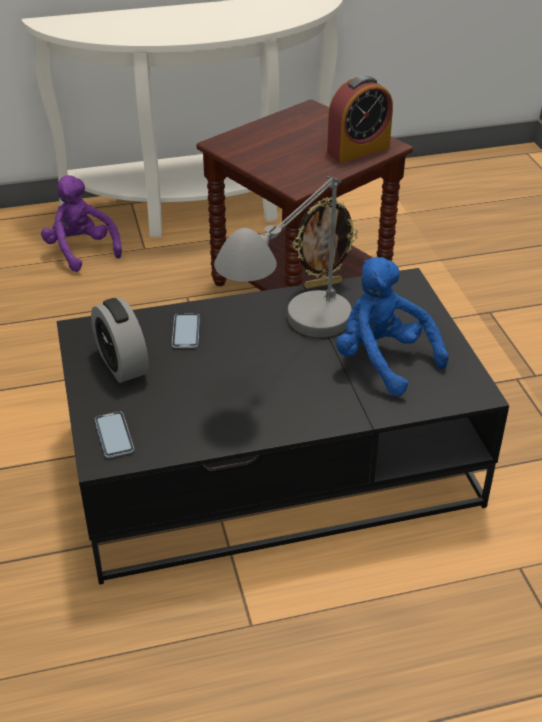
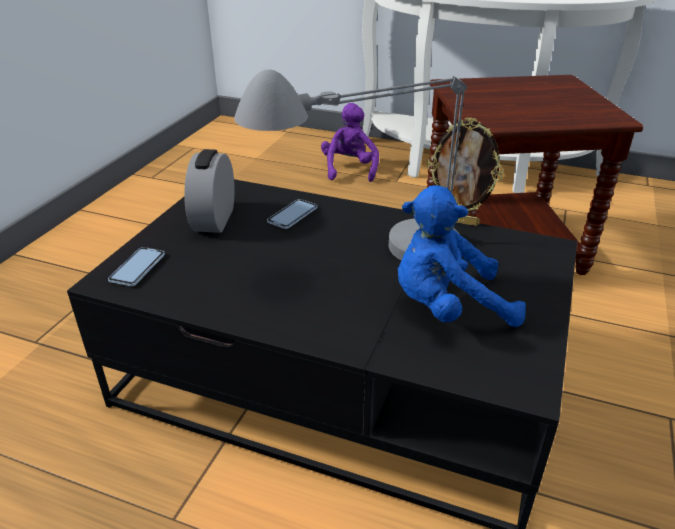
camera: 35 degrees right, 5 degrees down
alarm clock [327,76,393,163] -> none
blue plush toy [336,257,449,396] -> blue plush toy turned 90 degrees counterclockwise [398,185,526,327]

